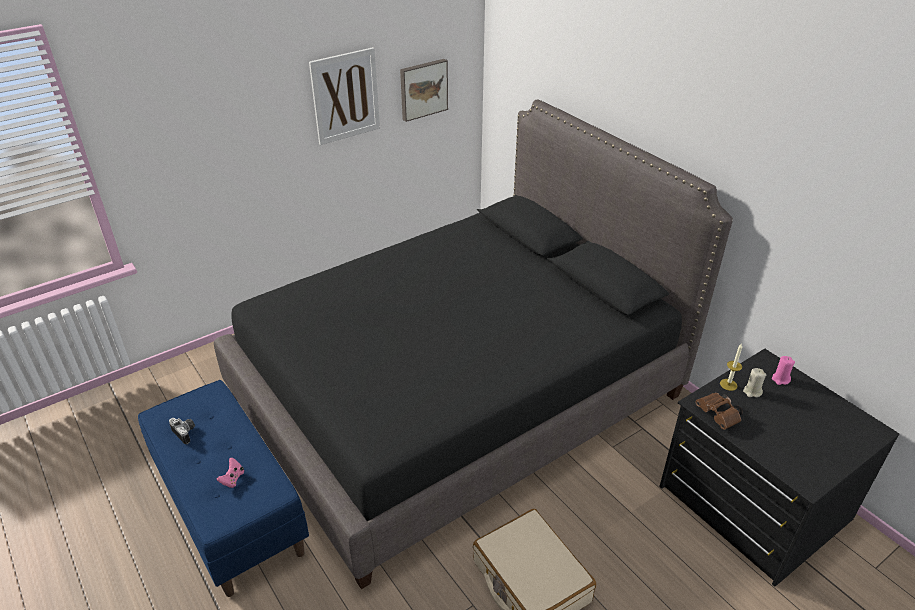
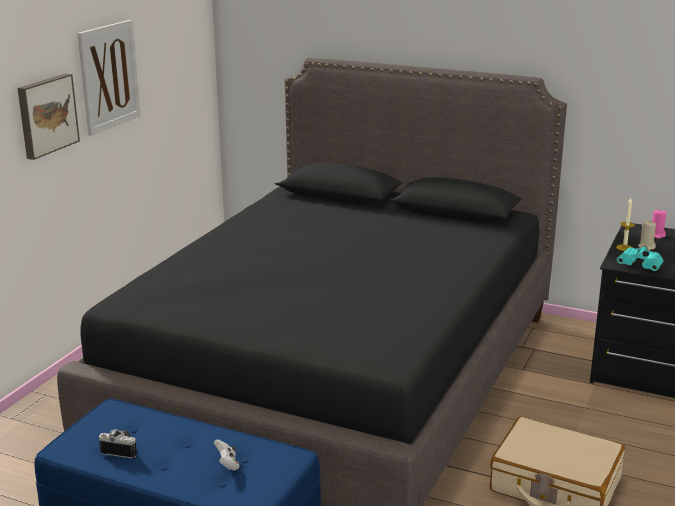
camera: 30 degrees left, 15 degrees down
pink game controller [217,458,244,488] -> white game controller [214,440,239,471]
picture [400,59,448,122] -> picture moved to [18,73,80,160]
brown binoculars [696,393,743,430] -> turquoise binoculars [617,245,664,271]

